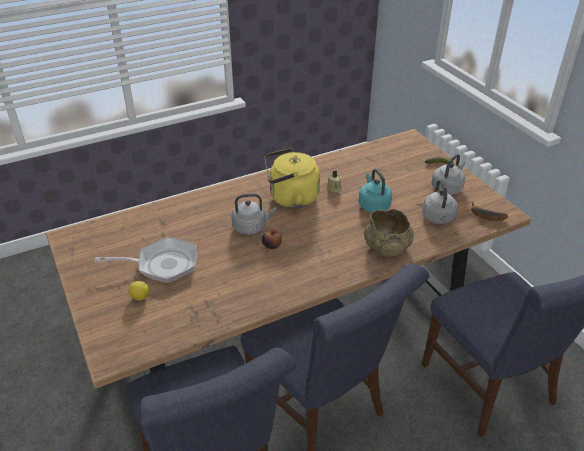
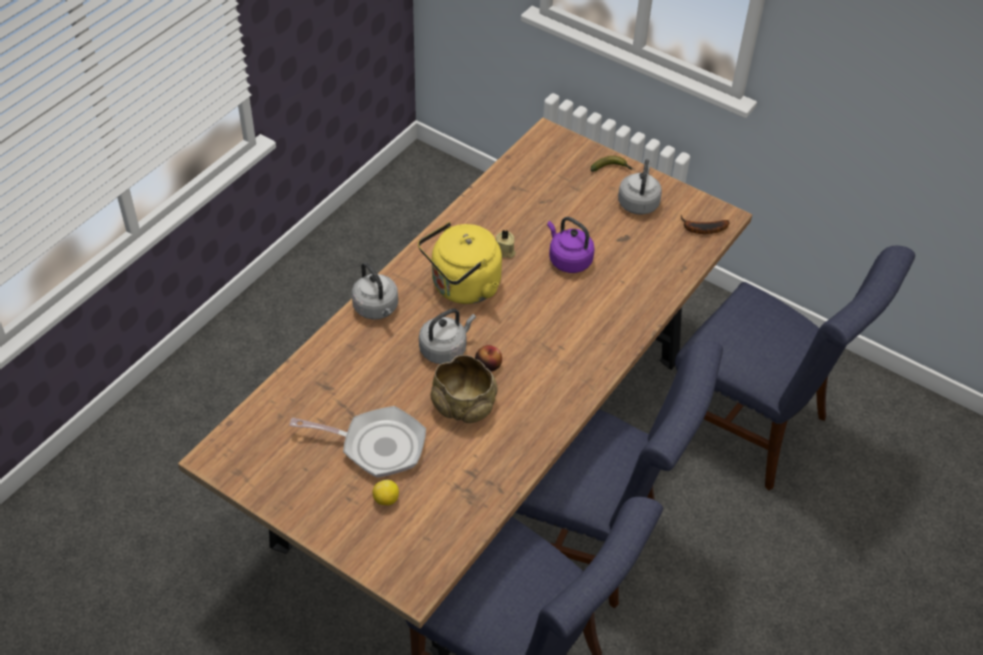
camera: 30 degrees left, 10 degrees up
frying pan [94,237,197,283] -> frying pan turned 45 degrees clockwise [289,406,426,478]
turquoise kettle [358,169,392,212] -> purple kettle [547,217,595,273]
beige bowl [364,209,414,257] -> beige bowl moved to [431,355,498,423]
grey kettle [422,180,458,224] -> grey kettle moved to [352,262,398,320]

